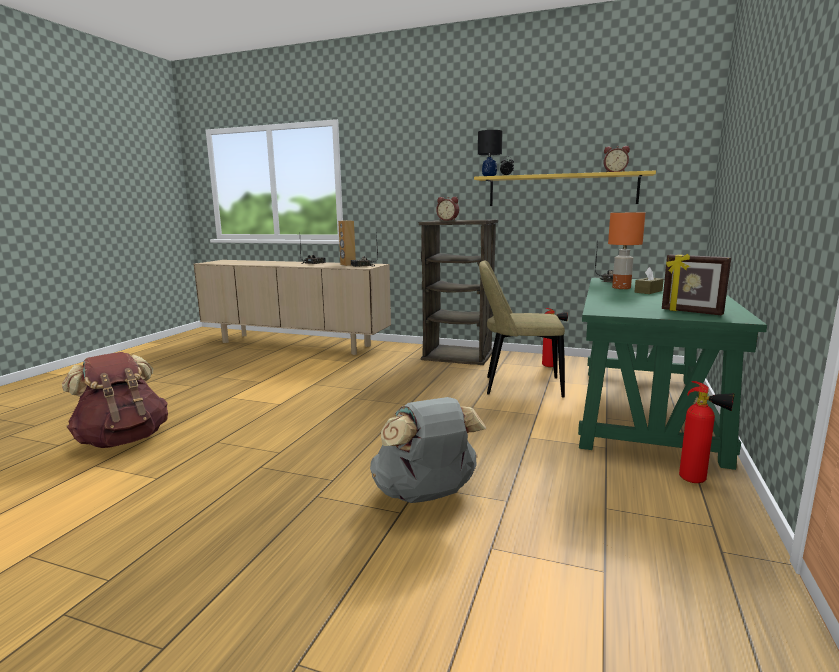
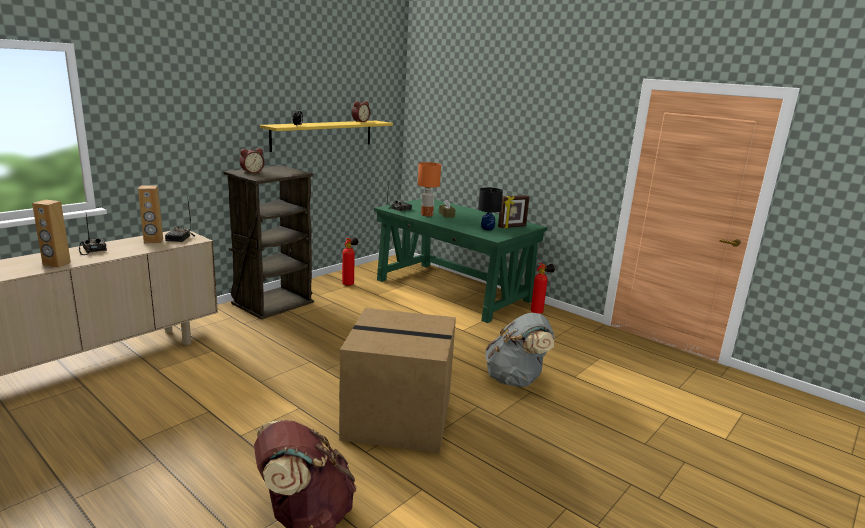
camera: 70 degrees left, 5 degrees up
black table lamp [478,130,502,176] -> black table lamp moved to [478,187,503,231]
beige chair [479,261,565,398] -> none
none -> brown speaker [32,200,71,268]
none -> cardboard box [339,308,456,453]

